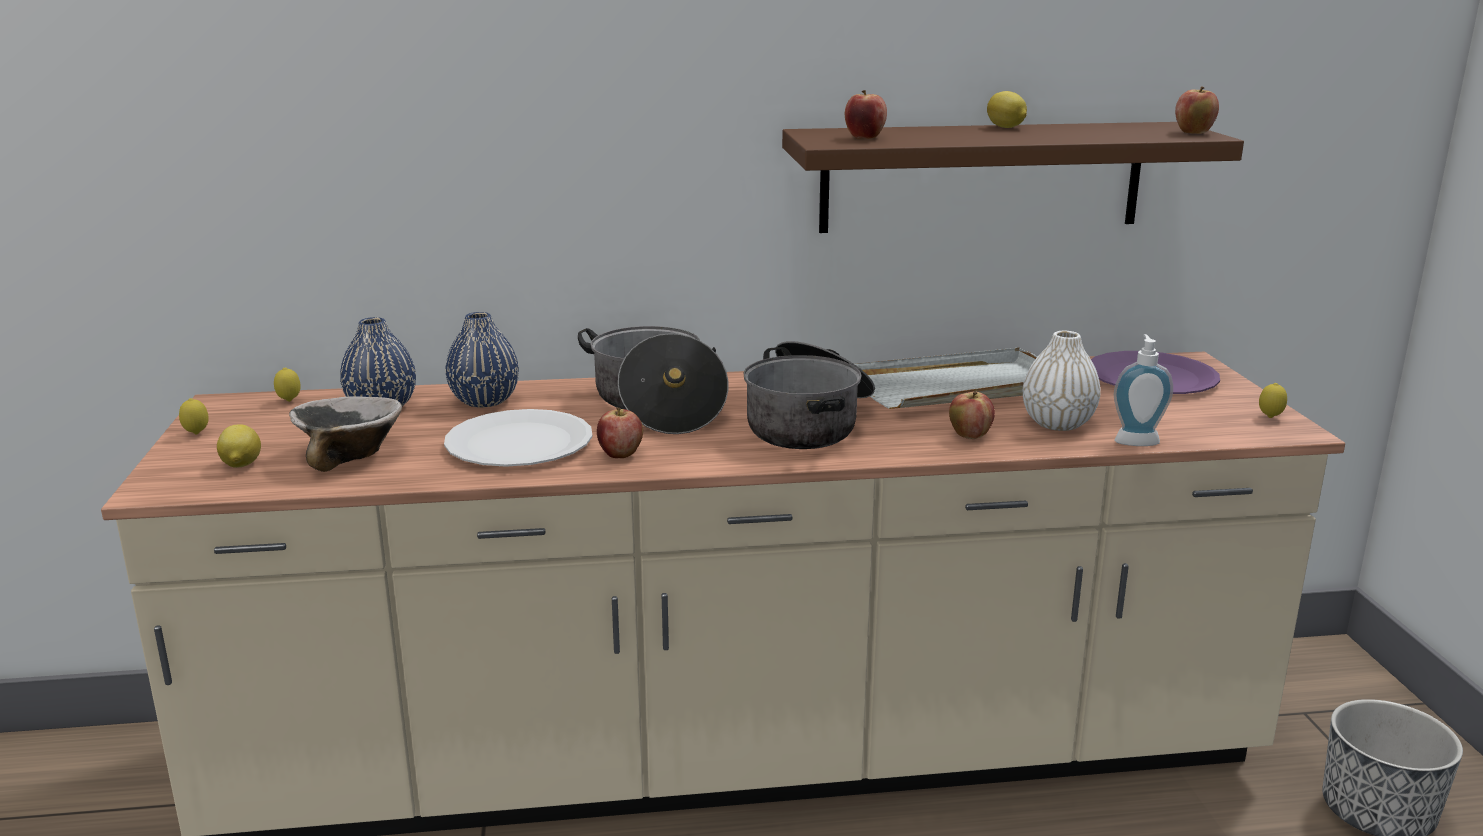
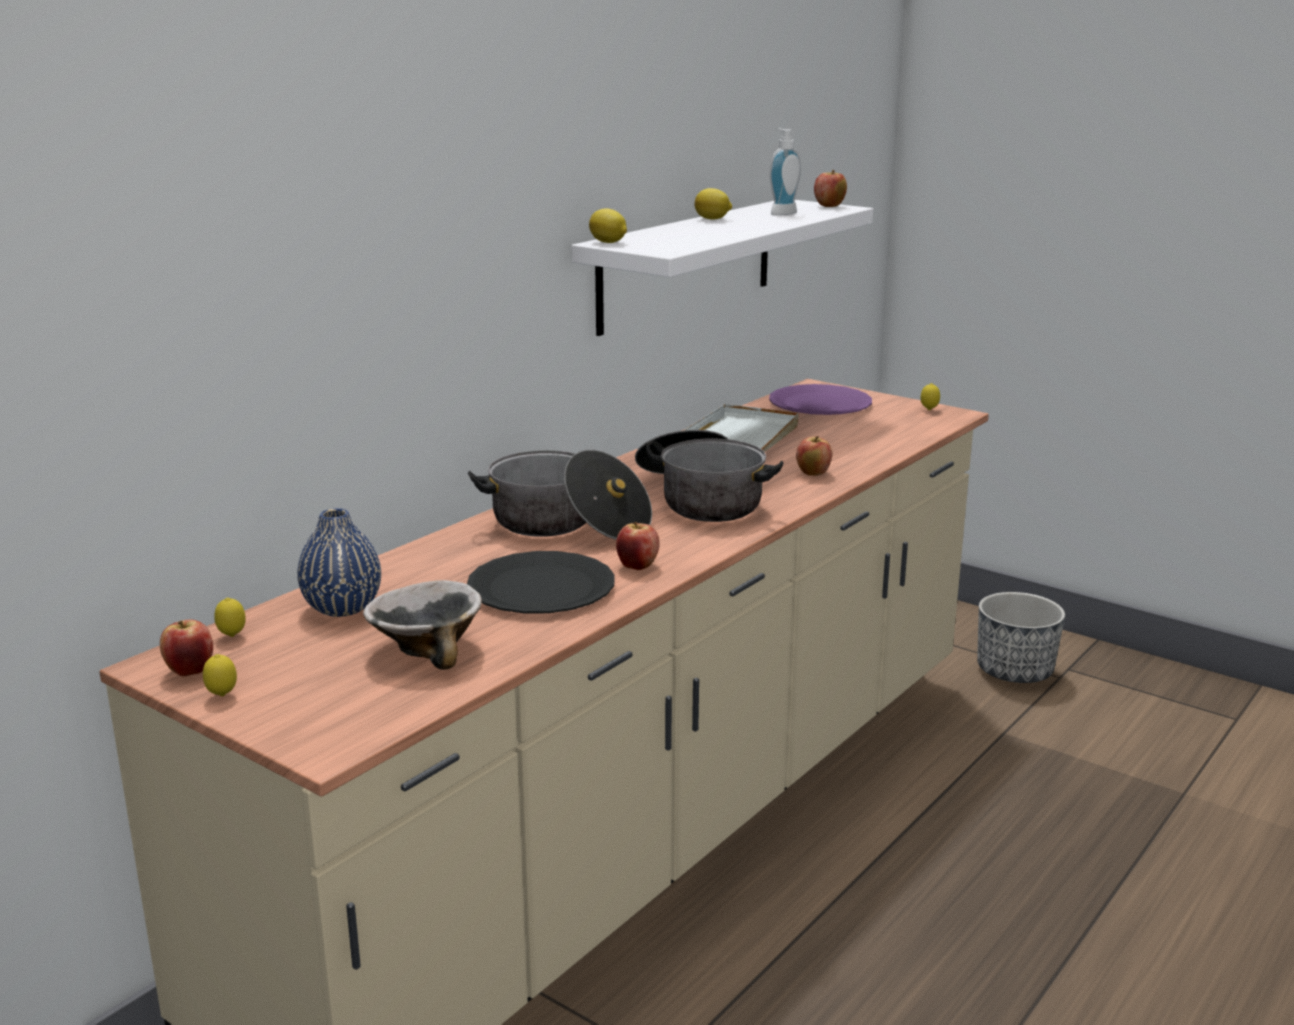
camera: 45 degrees left, 0 degrees up
lemon [217,424,261,468] -> lemon moved to [589,208,627,243]
white plate [444,409,592,467] -> black plate [467,551,615,613]
blue vase [445,312,519,408] -> none
brown shelf [782,122,1244,233] -> white shelf [571,200,873,336]
apple [845,90,887,139] -> apple moved to [160,619,213,677]
white vase [1023,331,1101,431] -> none
soap dispenser [1114,334,1173,446] -> soap dispenser moved to [770,129,801,215]

